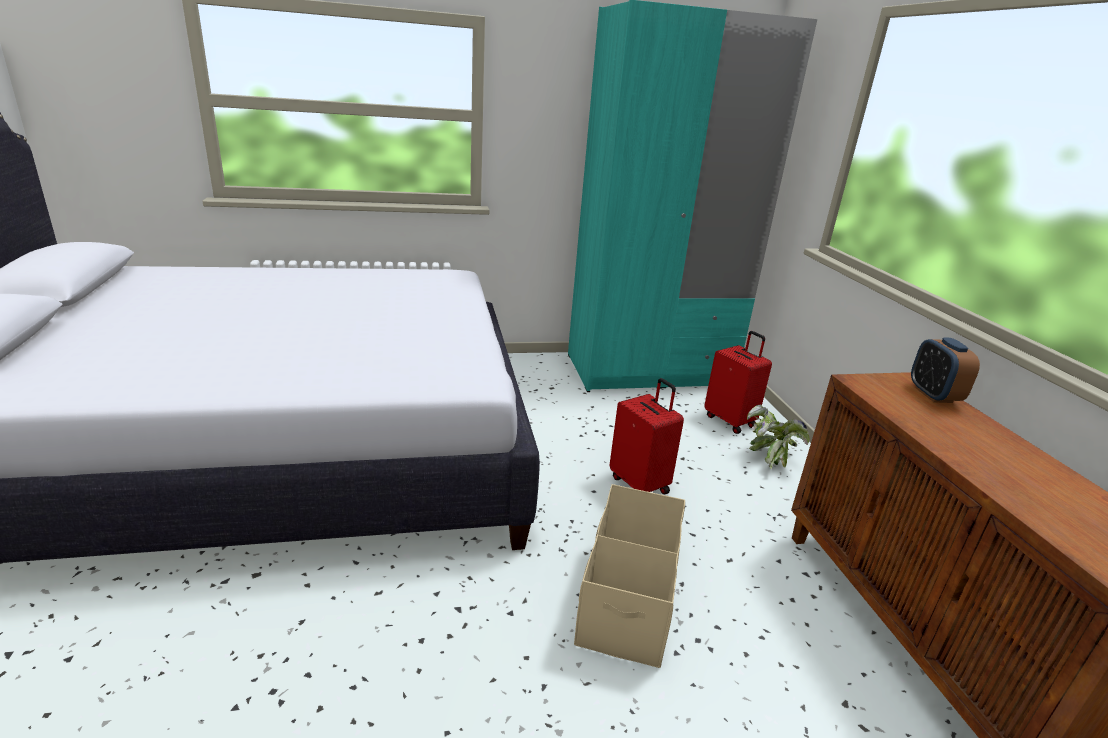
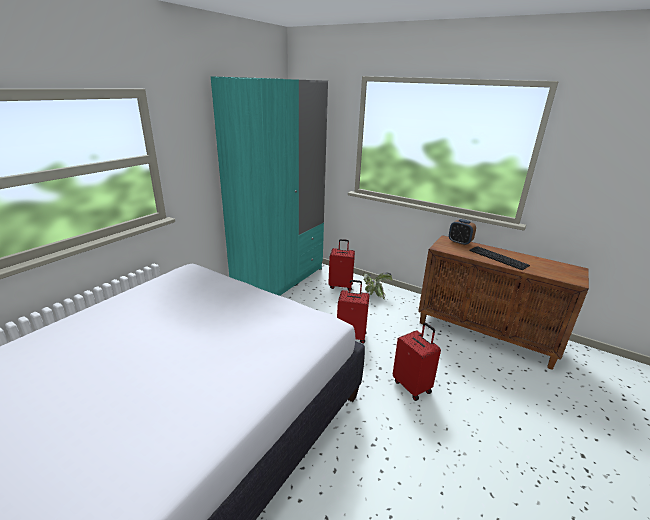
camera: 45 degrees left, 0 degrees up
beige storage box [574,484,685,668] -> red suitcase [393,323,441,401]
none -> keyboard [469,246,530,270]

